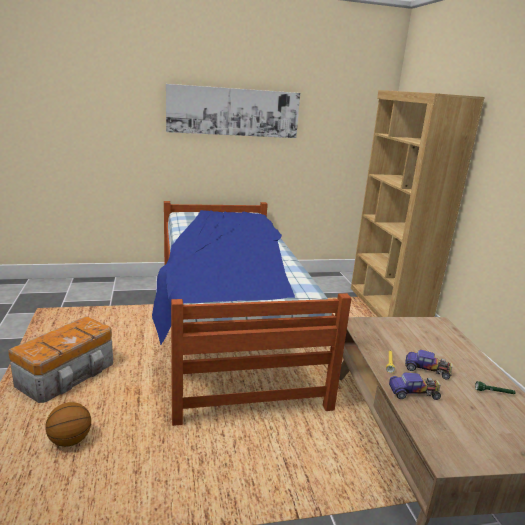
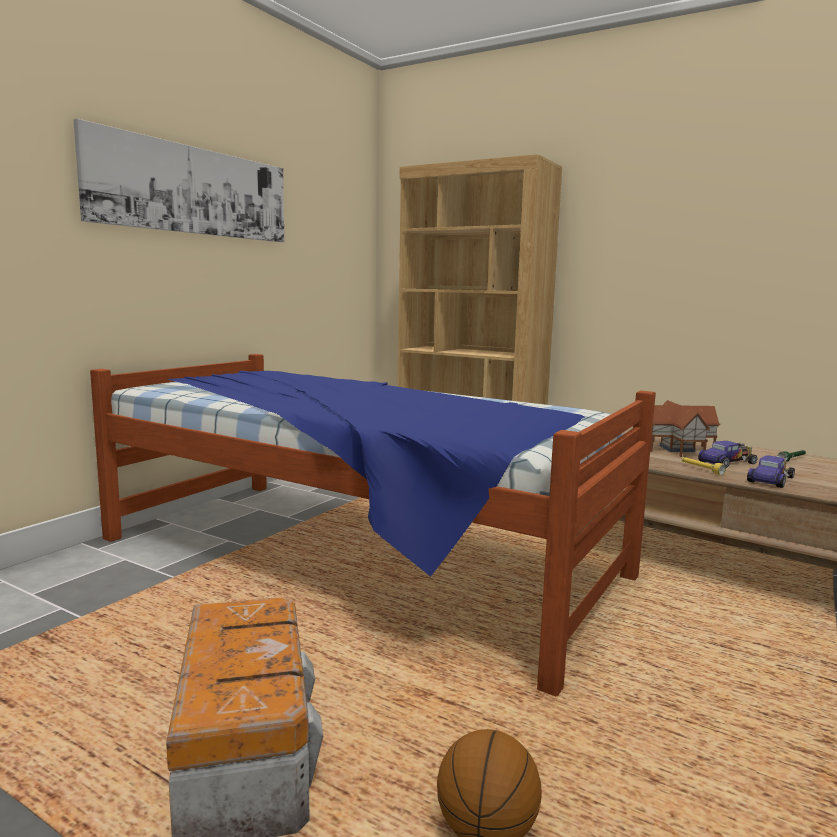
camera: 45 degrees left, 10 degrees down
none -> toy house [650,400,720,457]

